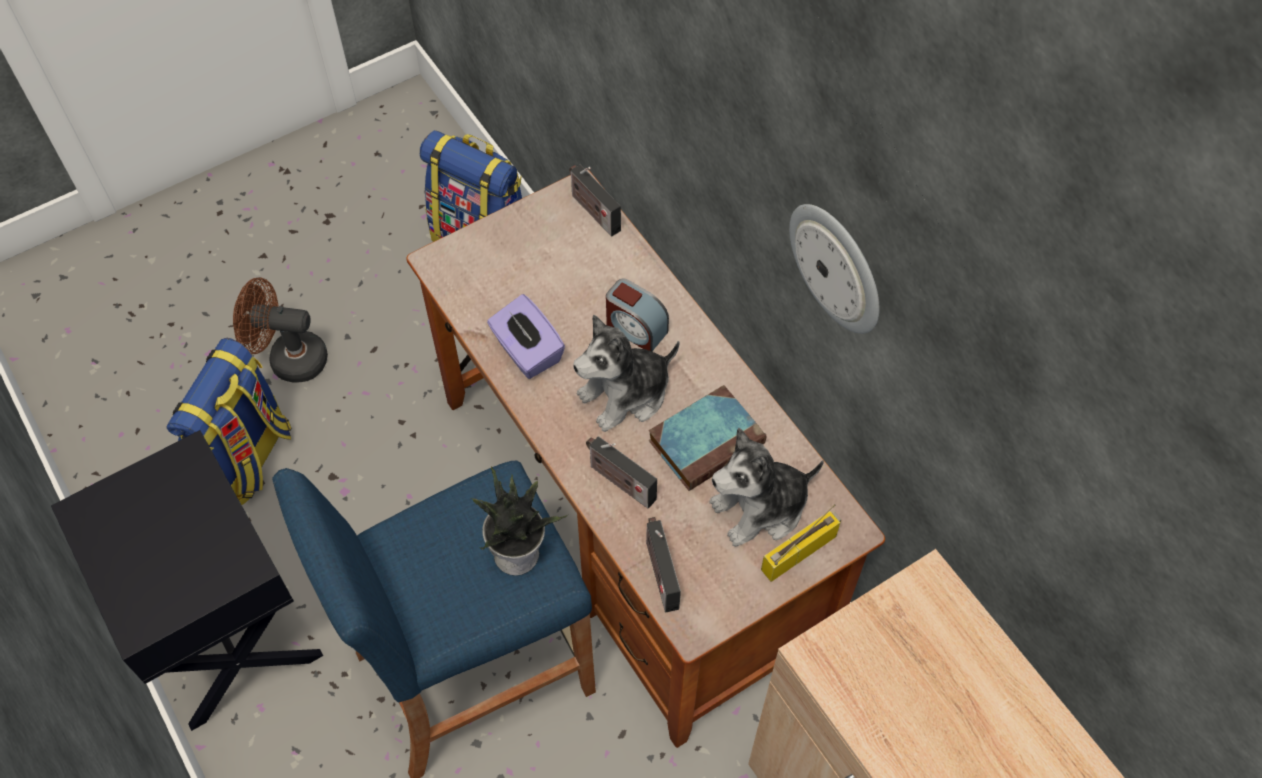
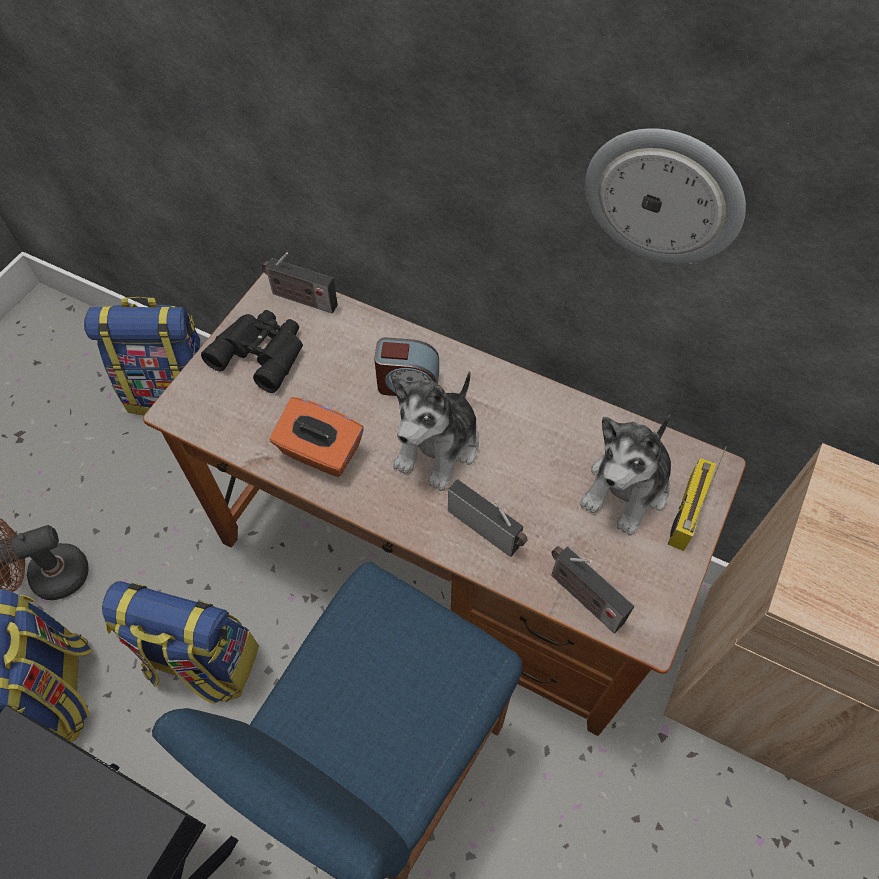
camera: 30 degrees left, 0 degrees up
potted plant [471,466,568,576] -> none
purple tissue box [487,294,565,379] -> orange tissue box [270,397,364,477]
radio [586,436,657,509] -> radio turned 150 degrees counterclockwise [448,479,528,557]
book [648,385,766,491] -> none
none -> backpack [102,581,259,704]
none -> black binoculars [201,310,303,393]

